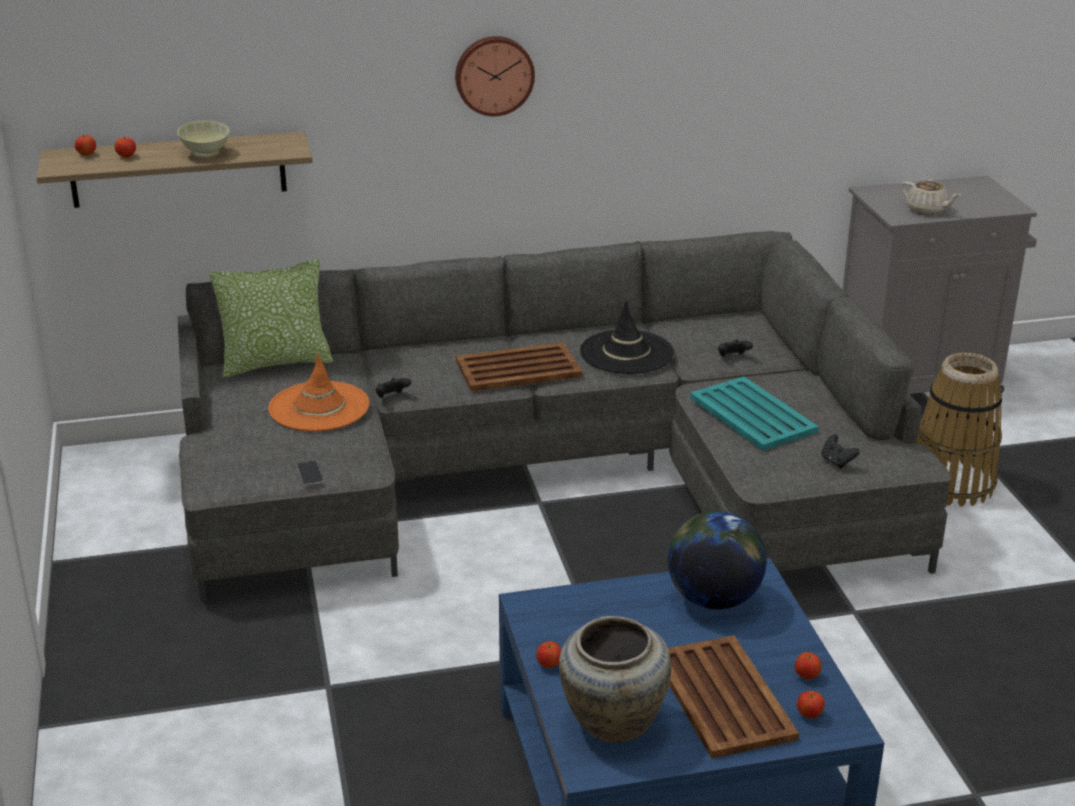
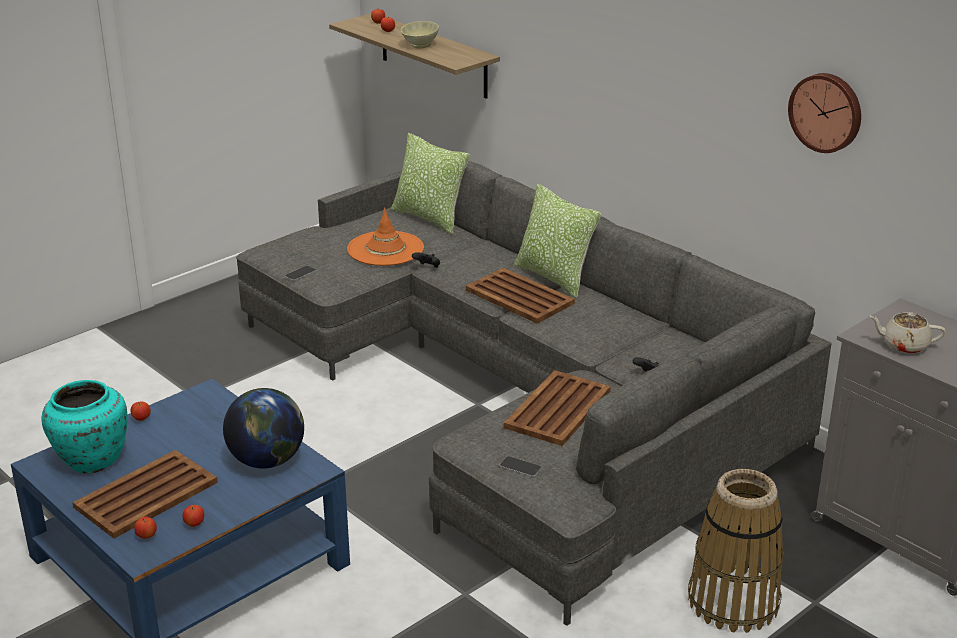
camera: 60 degrees right, 0 degrees up
wall clock [455,36,535,116] -> wall clock moved to [788,73,861,153]
beige vase [559,616,671,743] -> turquoise vase [41,380,127,474]
black hat [580,300,674,374] -> none
turquoise tray [690,376,819,451] -> brown tray [504,370,611,446]
black game controller [822,434,860,469] -> phone [499,456,542,477]
beige teapot [901,178,961,215] -> beige teapot turned 90 degrees clockwise [869,312,946,354]
none -> pillow [514,184,601,298]

